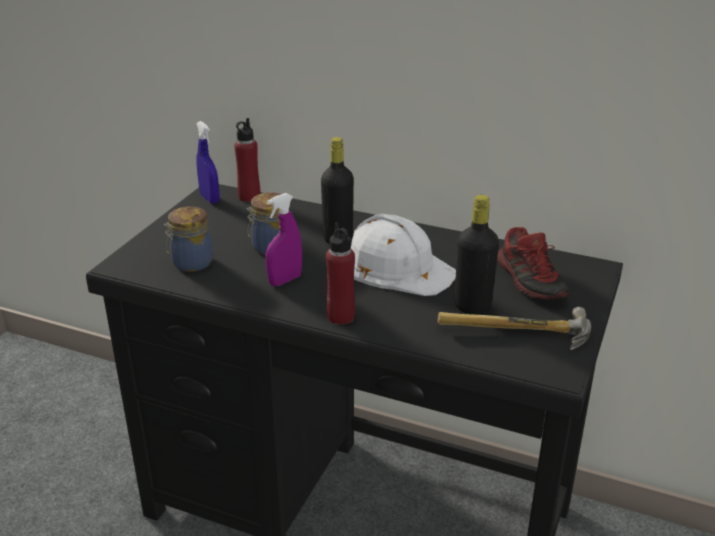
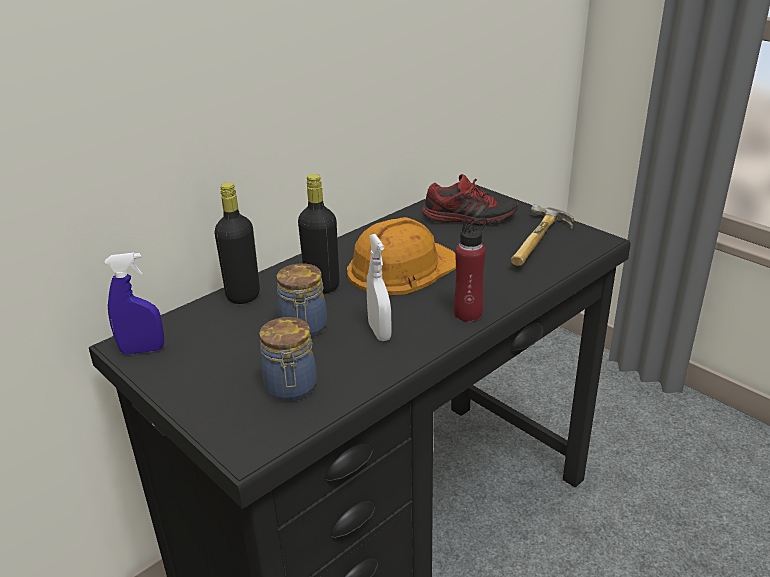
camera: 65 degrees left, 0 degrees up
red bottle [234,118,261,202] -> none
purple spray bottle [266,193,302,286] -> white spray bottle [366,234,392,341]
white hard hat [351,213,456,296] -> orange hard hat [347,217,456,295]
black bottle [454,195,499,314] -> black bottle moved to [214,182,260,304]

